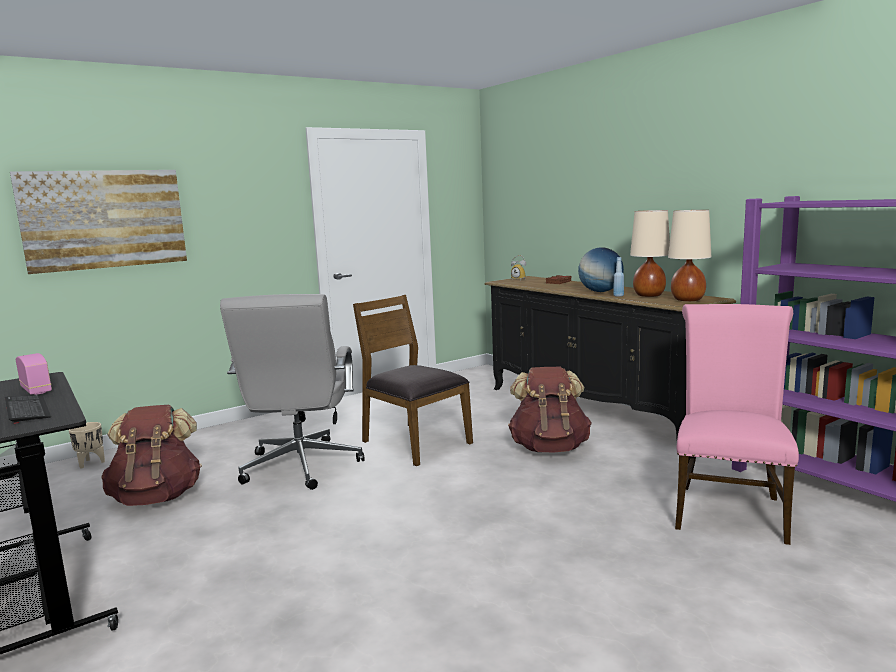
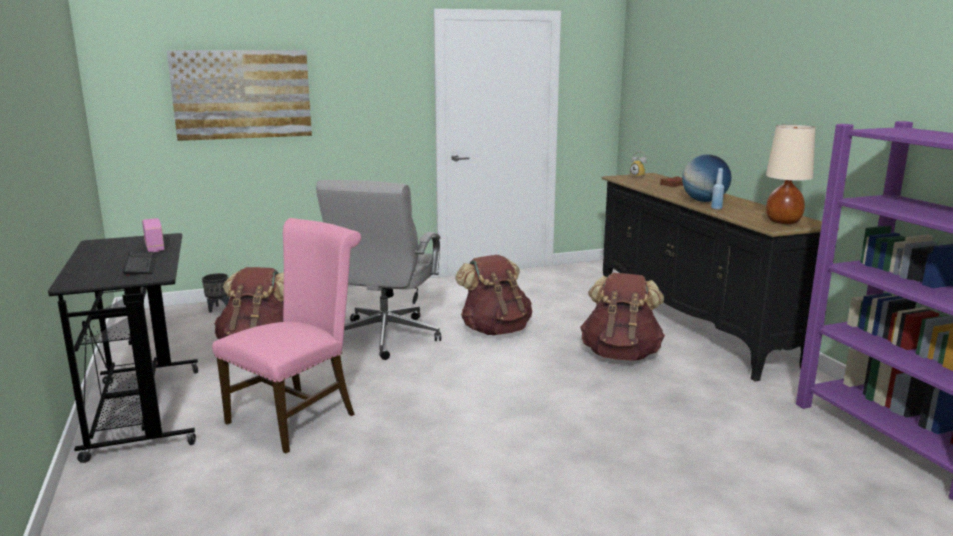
camera: 15 degrees right, 5 degrees up
beige planter [69,422,105,469] -> black planter [202,273,229,313]
brown chair [353,295,473,466] -> brown backpack [455,255,532,335]
beige table lamp [630,210,670,297] -> none
pink chair [675,304,799,545] -> pink chair moved to [212,218,361,453]

